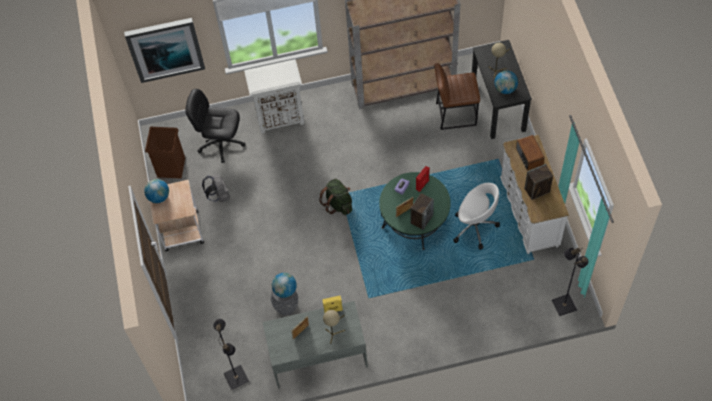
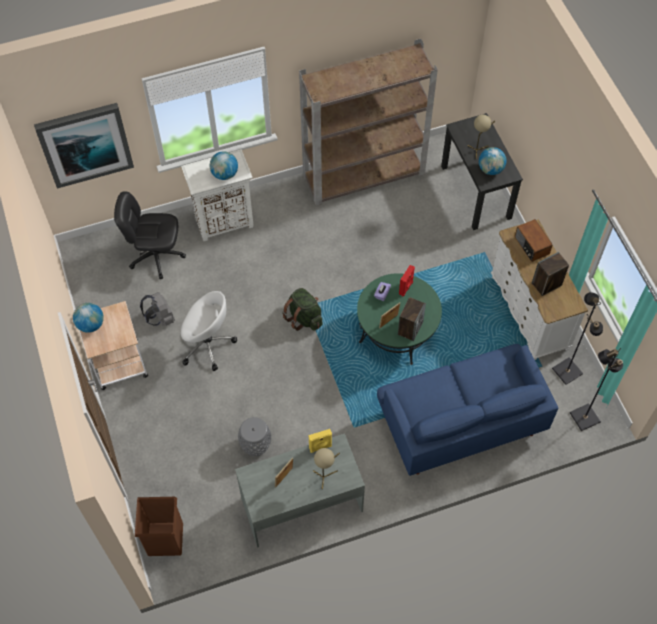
camera: 10 degrees left, 0 degrees up
brown trash can [145,127,185,179] -> brown trash can moved to [135,497,183,556]
black floor lamp [214,319,249,390] -> black floor lamp moved to [552,292,603,385]
globe [272,273,297,298] -> globe moved to [210,151,238,180]
brown chair [434,63,480,130] -> none
white office chair [453,183,500,250] -> white office chair moved to [181,291,237,371]
none -> blue sofa [377,344,558,476]

